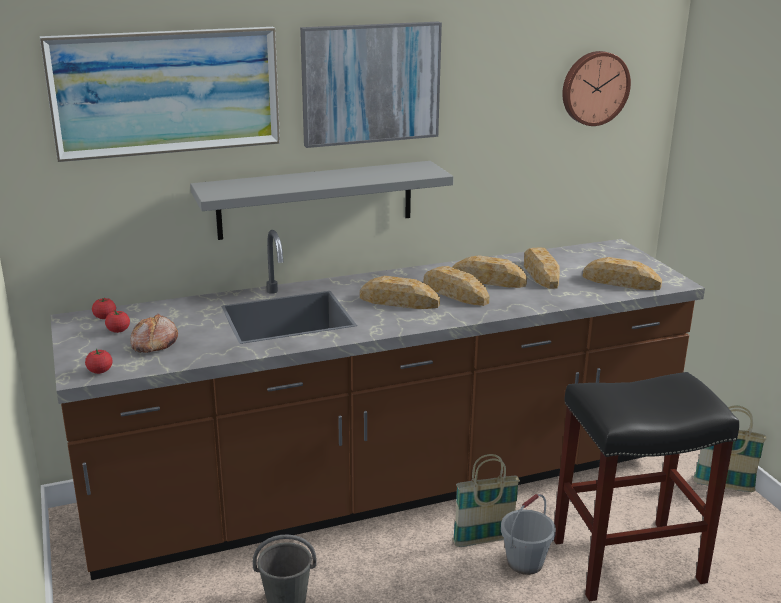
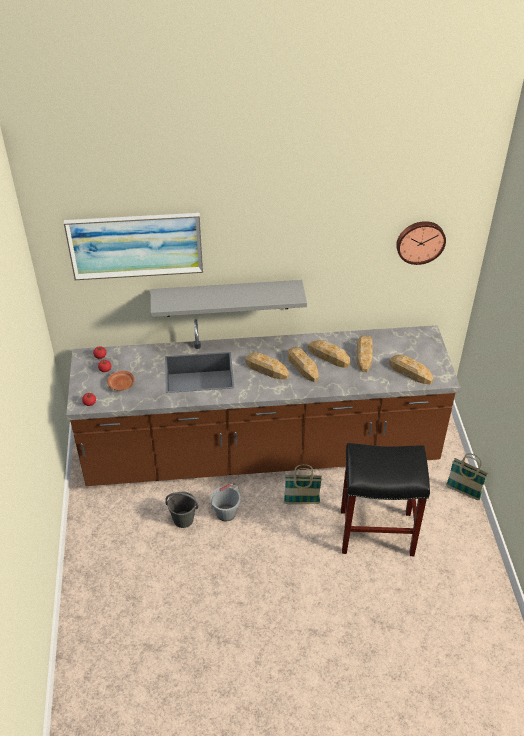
camera: 15 degrees right, 20 degrees up
bread [130,313,178,353] -> brown plate [107,371,135,391]
picture [300,22,442,148] -> none
grey bucket [501,494,556,575] -> grey bucket moved to [210,484,241,522]

